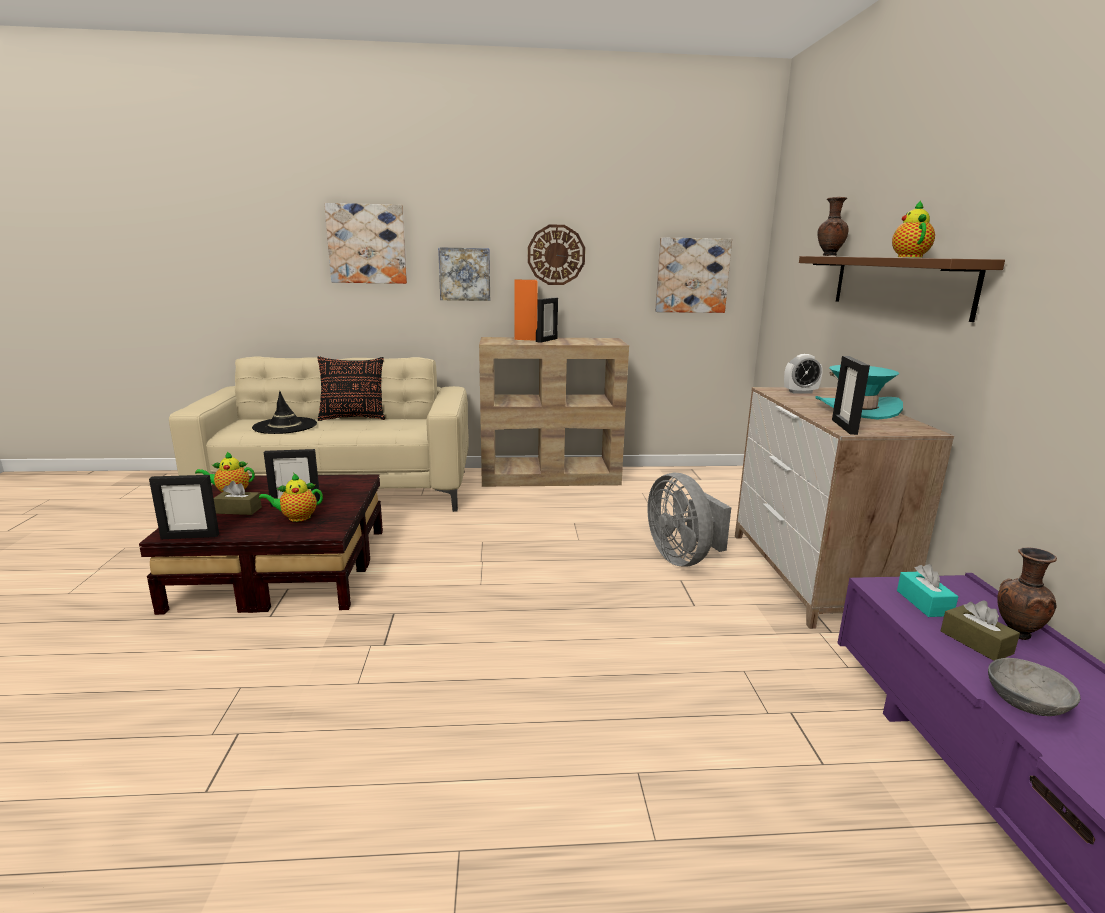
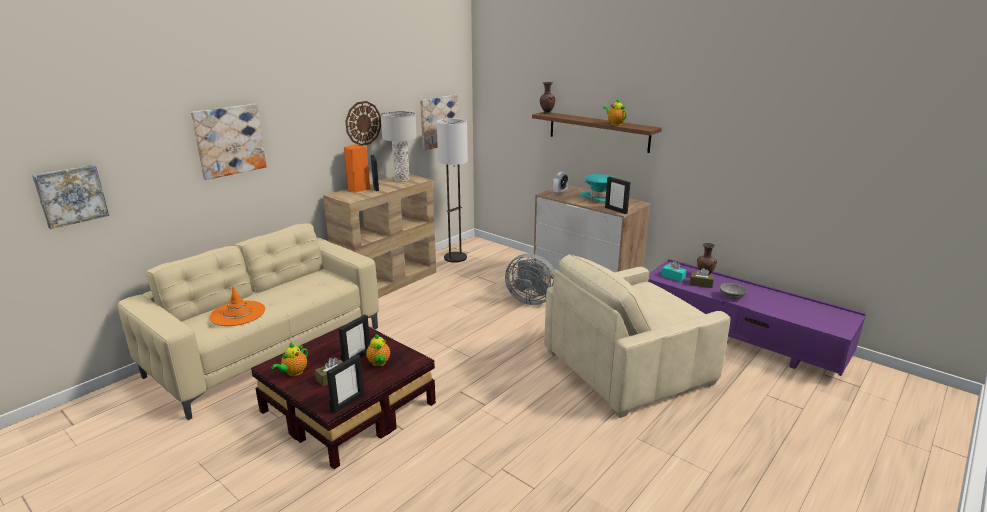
camera: 45 degrees left, 5 degrees up
black hat [252,391,317,434] -> orange hat [209,286,265,326]
teapot [259,473,323,522] -> teapot turned 45 degrees counterclockwise [366,334,390,367]
black pillow [317,356,385,421] -> none
picture [438,247,490,301] -> picture moved to [32,165,109,229]
none -> white table lamp [380,111,417,182]
none -> floor lamp [437,119,468,263]
none -> beige armchair [544,254,731,418]

